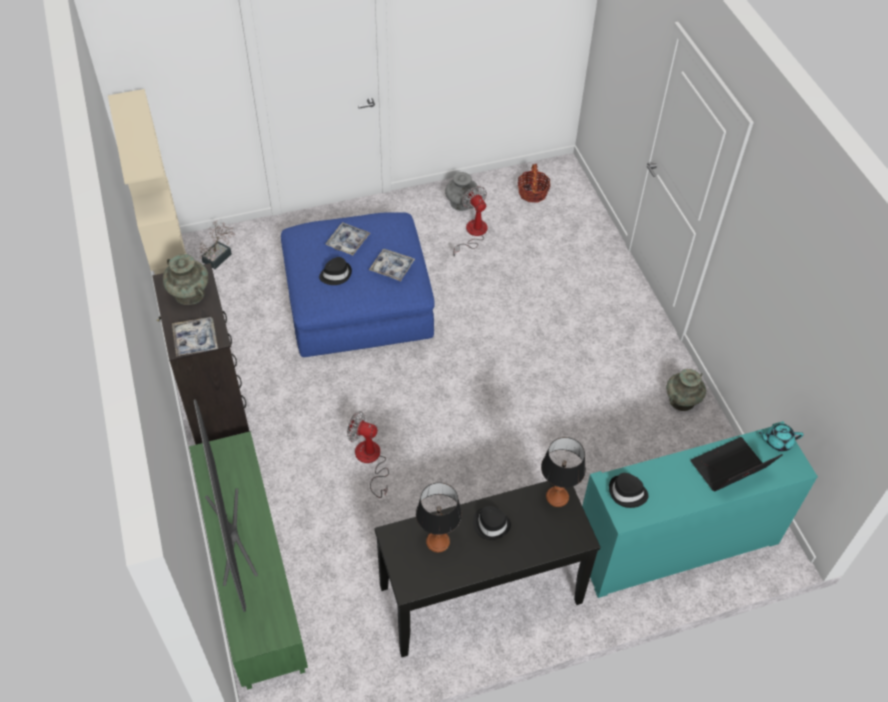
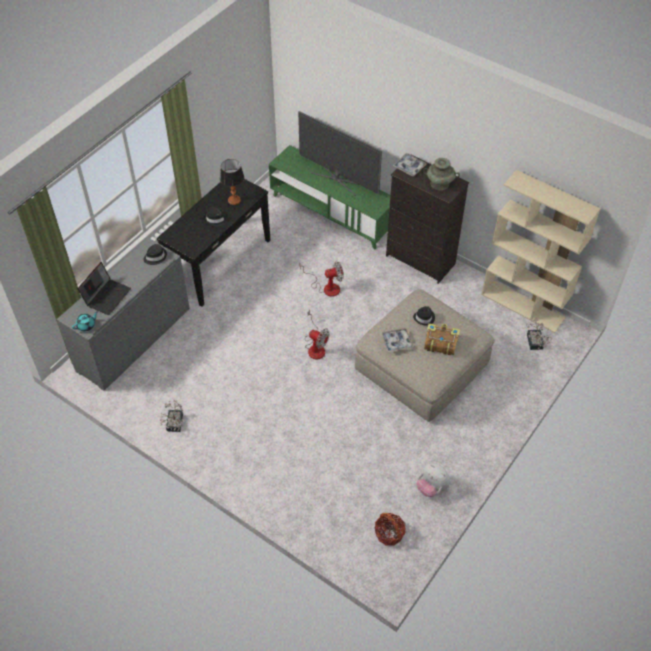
camera: 145 degrees right, 0 degrees up
blue ottoman [281,212,435,357] -> beige ottoman [355,289,494,422]
tray [326,222,370,255] -> book [424,323,460,355]
grey vase [445,172,479,211] -> plush toy [417,463,450,497]
fan [453,186,488,256] -> fan moved to [305,310,330,359]
table lamp [541,437,586,507] -> none
turquoise cabinet [582,421,818,598] -> grey cabinet [57,238,190,391]
turquoise vase [666,369,706,411] -> potted plant [160,400,185,432]

